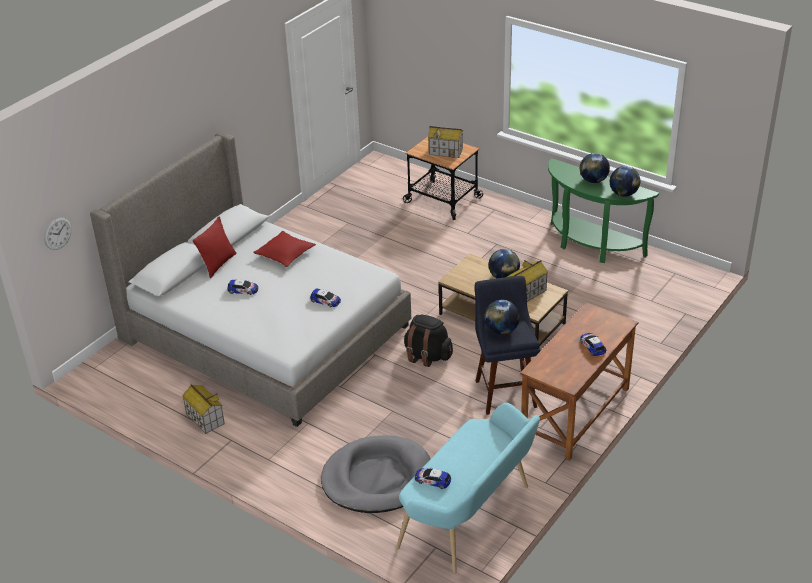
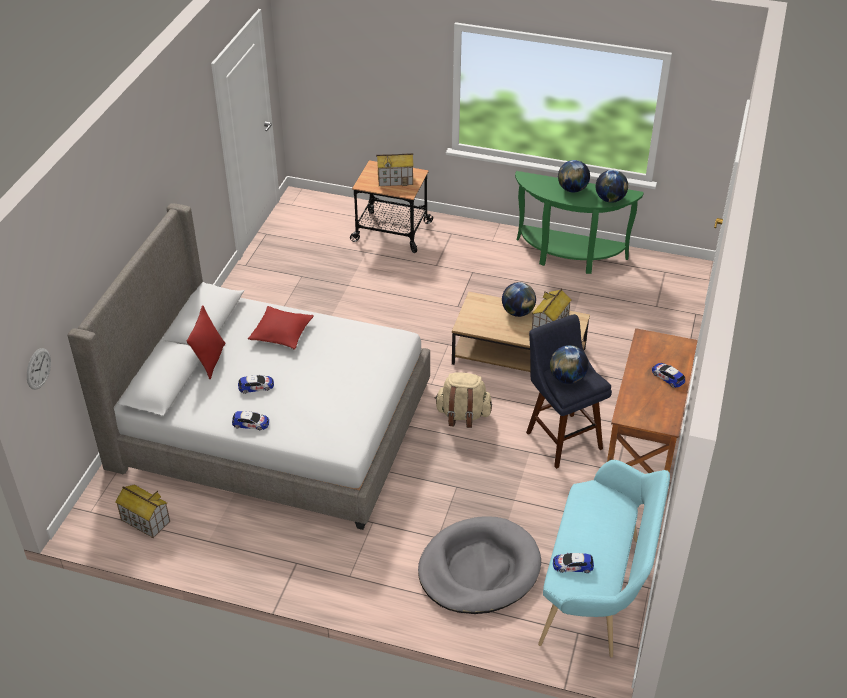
camera: 20 degrees left, 5 degrees up
toy house [182,384,225,434] -> toy house moved to [115,485,170,538]
toy car [310,289,341,307] -> toy car moved to [232,411,269,430]
black backpack [404,315,453,367] -> beige backpack [434,373,492,428]

